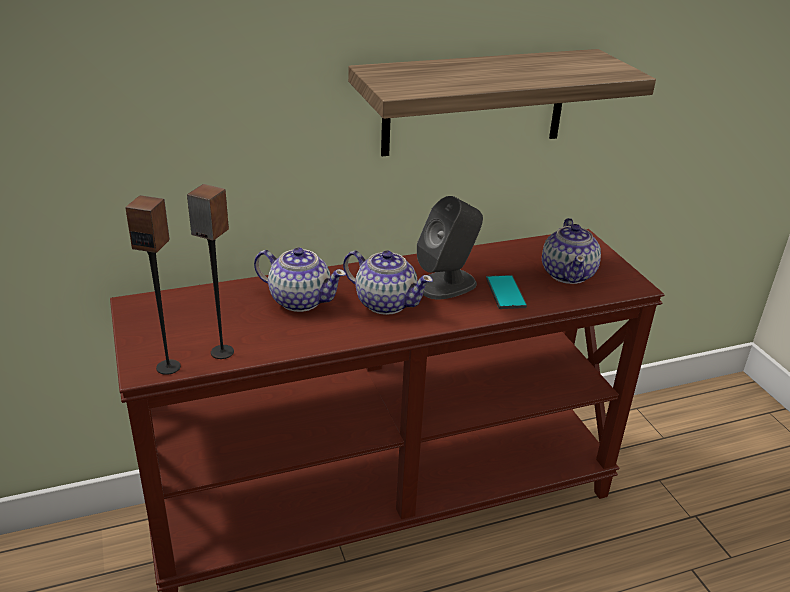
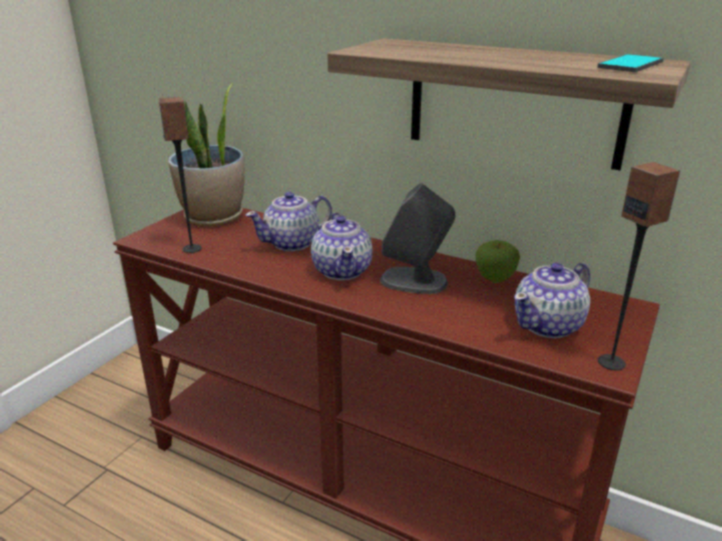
camera: 50 degrees right, 5 degrees down
speaker [125,195,181,375] -> speaker moved to [598,162,680,370]
teapot [254,247,346,312] -> teapot turned 75 degrees clockwise [246,192,332,251]
phone [486,275,527,309] -> phone moved to [597,54,664,72]
none -> potted plant [168,83,245,227]
none -> apple [475,240,520,283]

